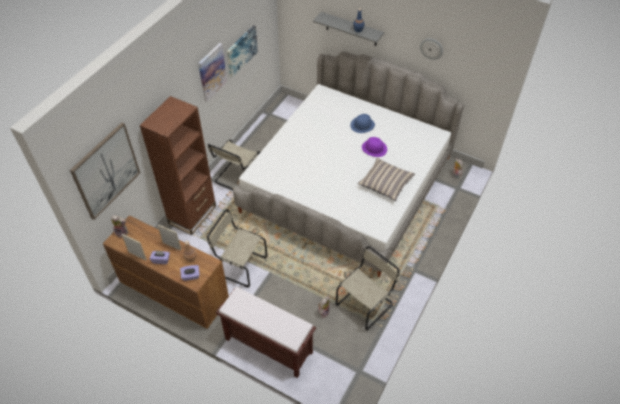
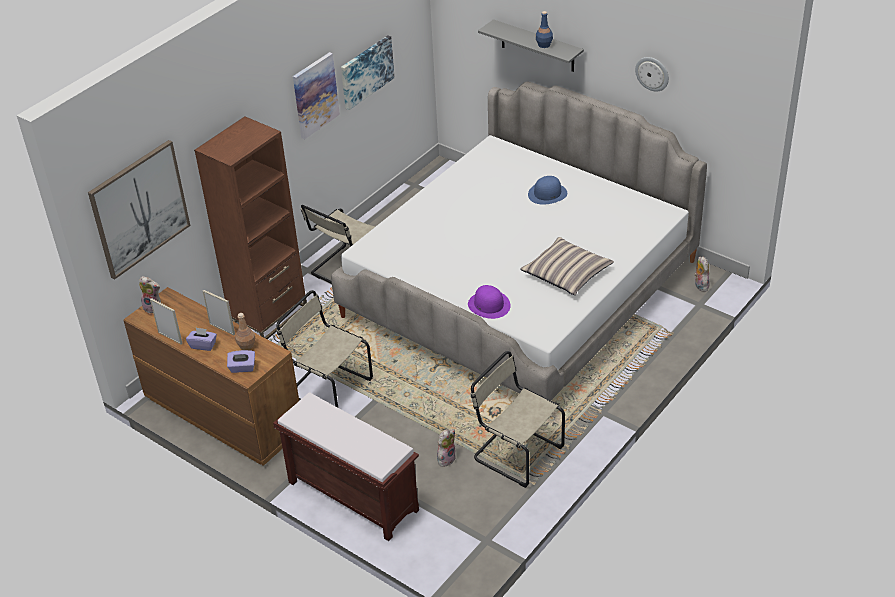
camera: 10 degrees right, 10 degrees down
beige chair [336,246,400,331] -> beige chair turned 105 degrees counterclockwise [470,351,565,488]
purple hat [362,137,387,157] -> purple hat moved to [468,285,511,319]

